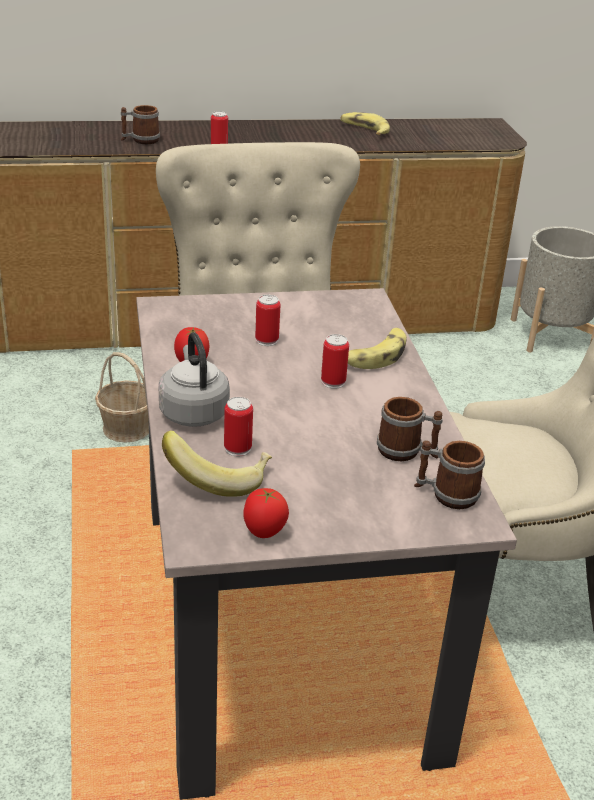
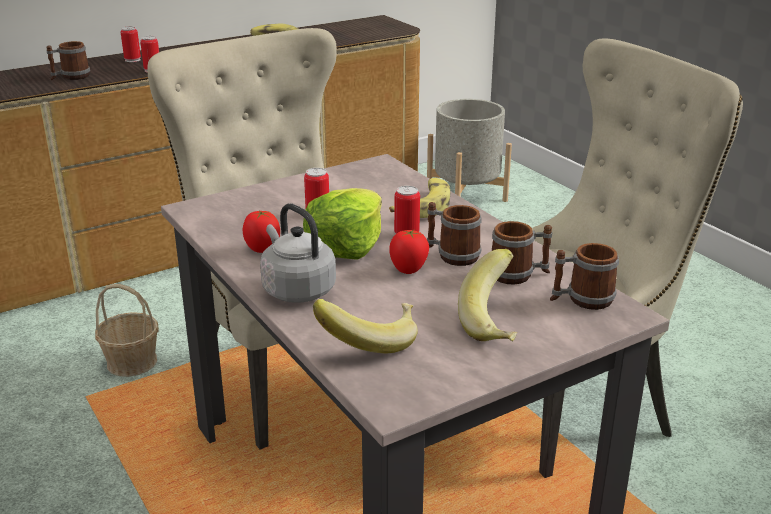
camera: 20 degrees left, 5 degrees down
can [224,397,253,456] -> can moved to [121,26,141,62]
tomato [243,488,289,538] -> tomato moved to [389,229,429,274]
none -> lettuce [303,188,382,260]
none -> mug [427,202,482,266]
none -> banana [458,249,517,342]

